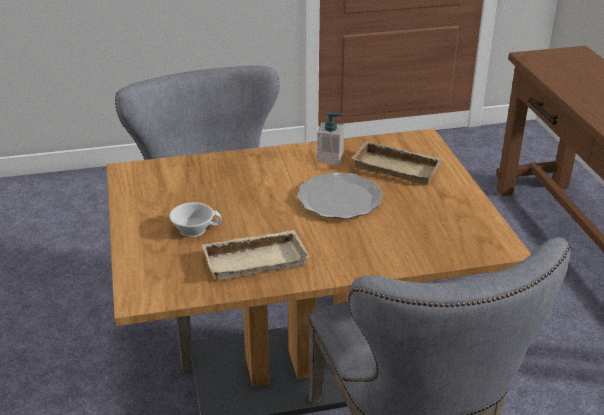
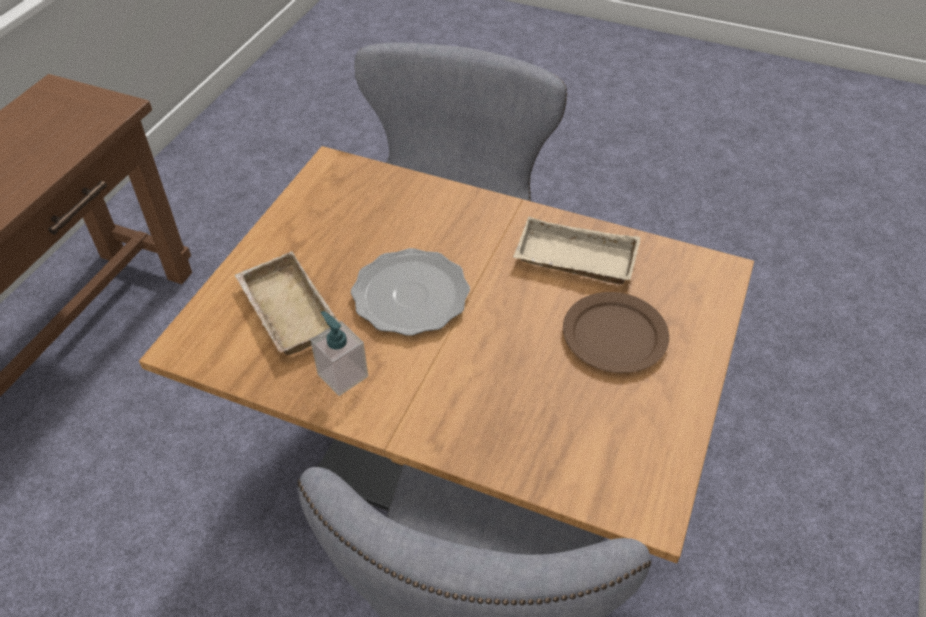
camera: 145 degrees left, 15 degrees up
white cup [169,202,221,237] -> brown plate [563,292,669,373]

